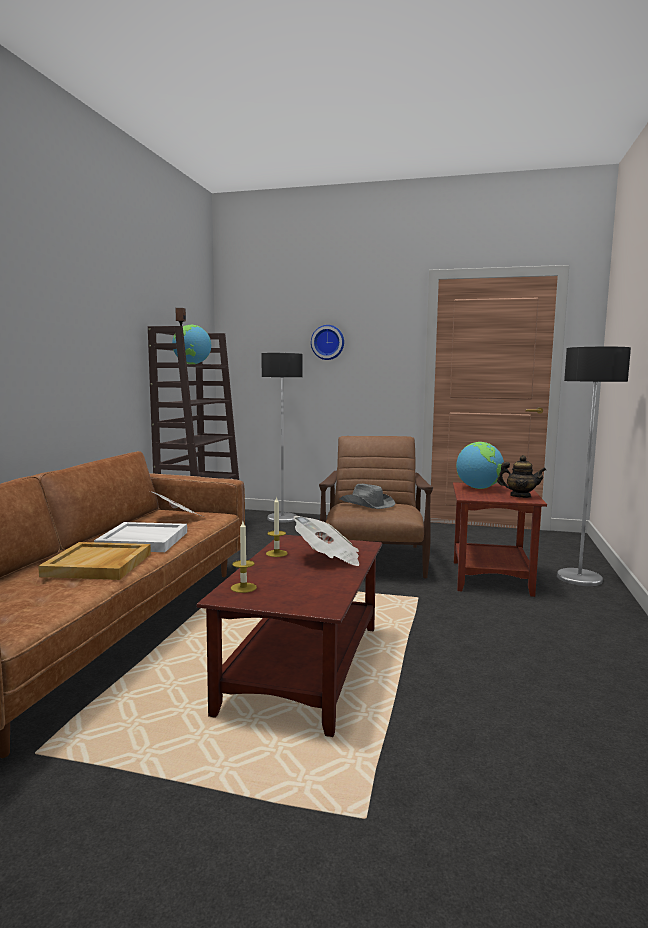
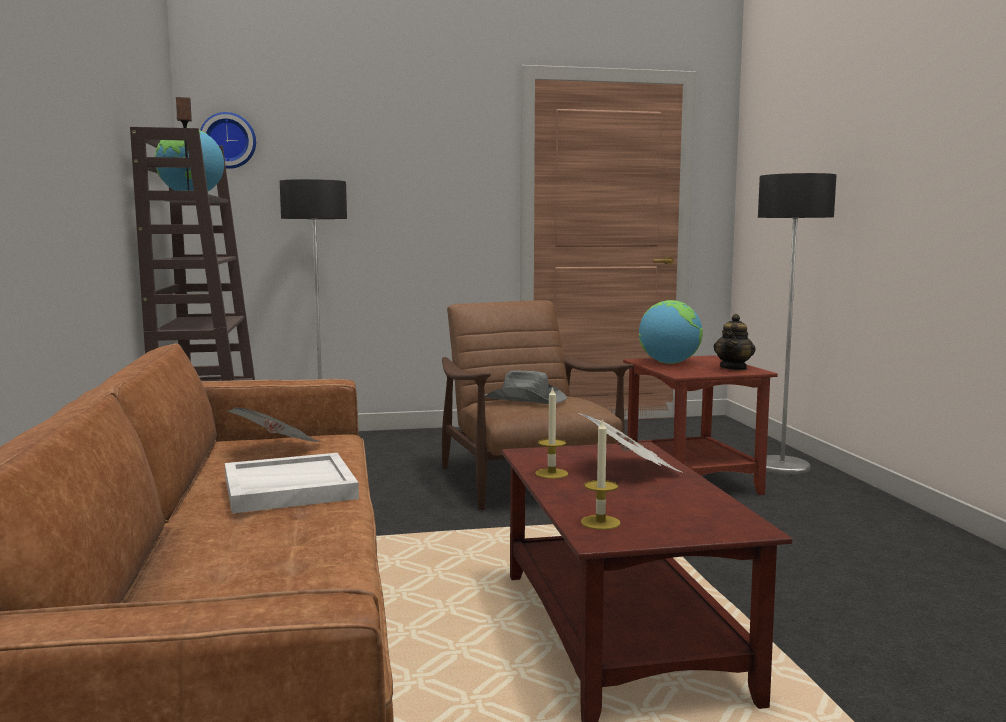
camera: 25 degrees left, 0 degrees up
beige tray [38,542,151,580] -> none
wall clock [311,325,344,360] -> wall clock moved to [200,112,256,169]
teapot [497,455,546,498] -> teapot turned 120 degrees clockwise [713,314,756,370]

